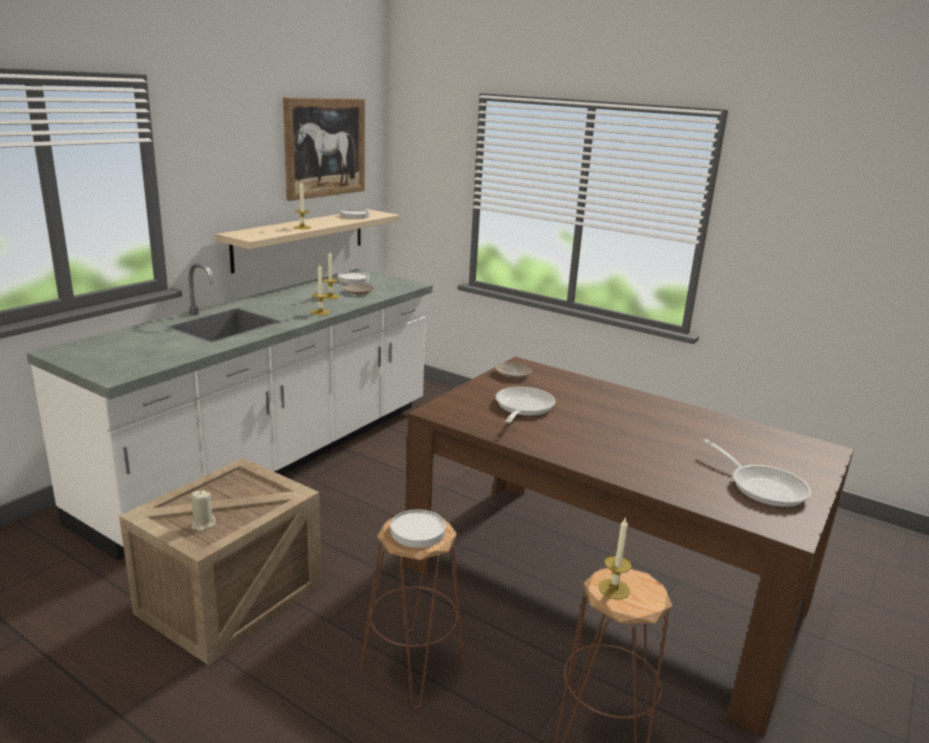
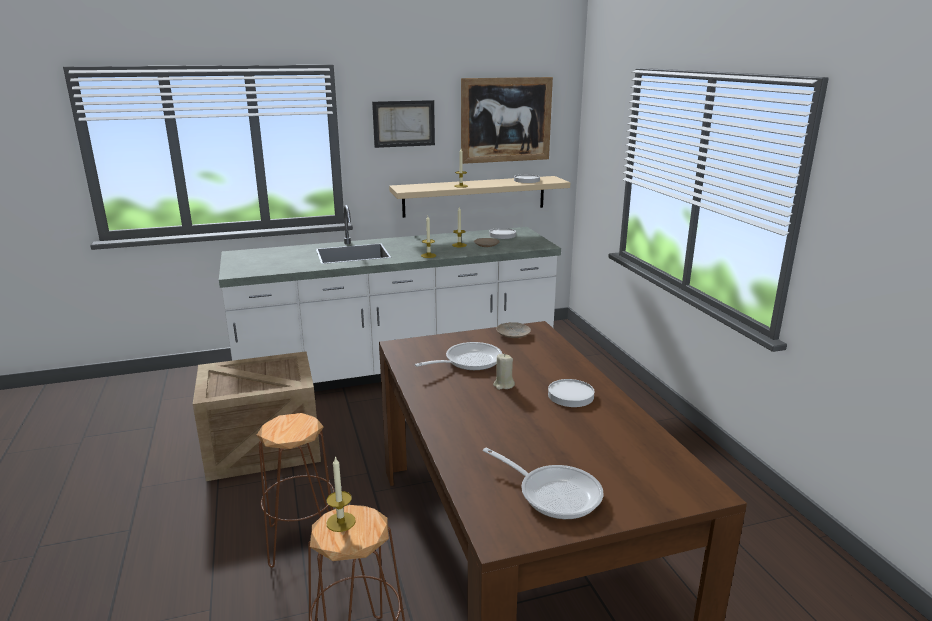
camera: 40 degrees right, 0 degrees up
beige candle [191,490,216,532] -> beige candle moved to [493,354,515,390]
white plate [391,510,446,548] -> white plate moved to [548,379,594,407]
frying pan [703,439,811,507] -> frying pan turned 60 degrees counterclockwise [483,447,603,519]
none -> picture [372,100,435,148]

